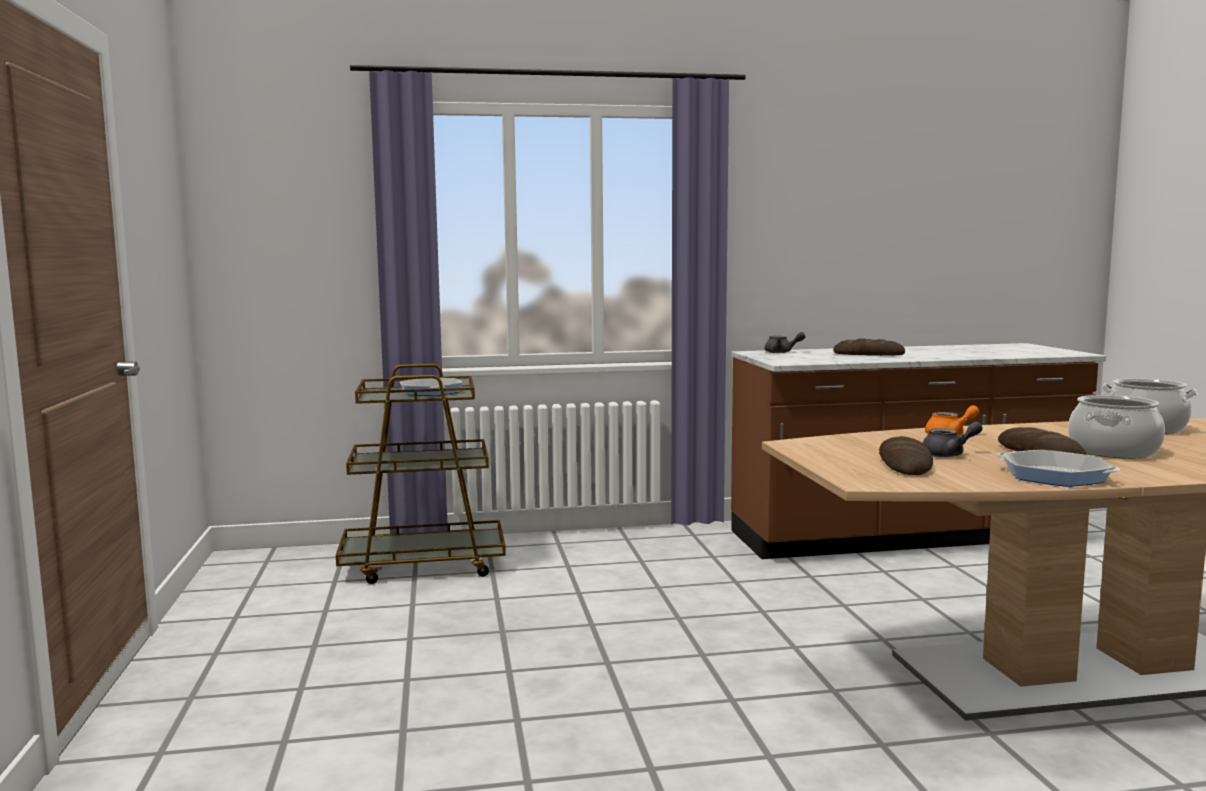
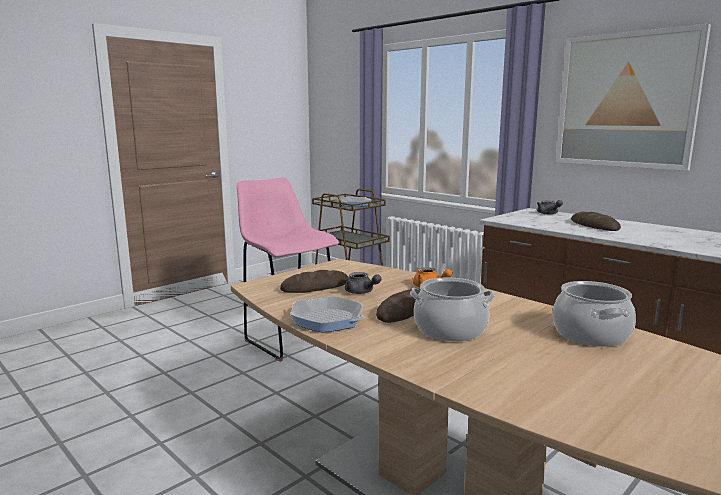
camera: 55 degrees right, 5 degrees up
frying pan [996,450,1120,487] -> frying pan turned 60 degrees counterclockwise [291,296,364,333]
none -> pink stool [237,177,339,362]
none -> picture [556,24,711,171]

